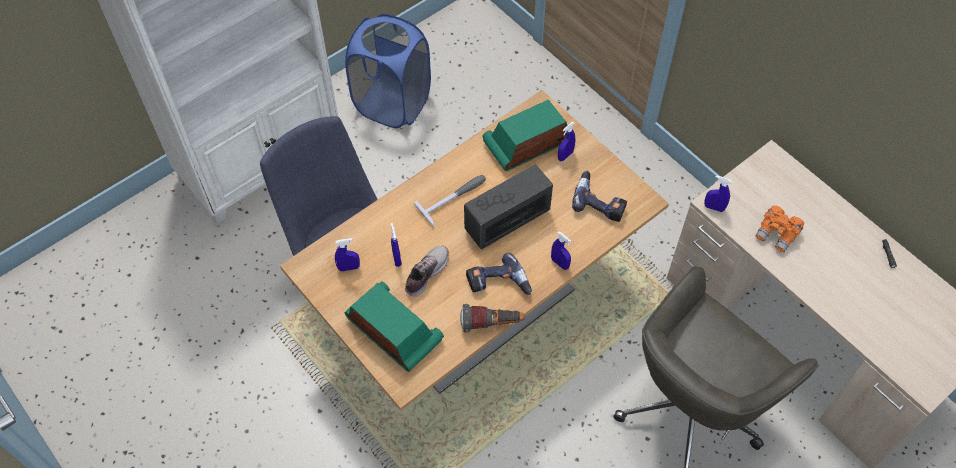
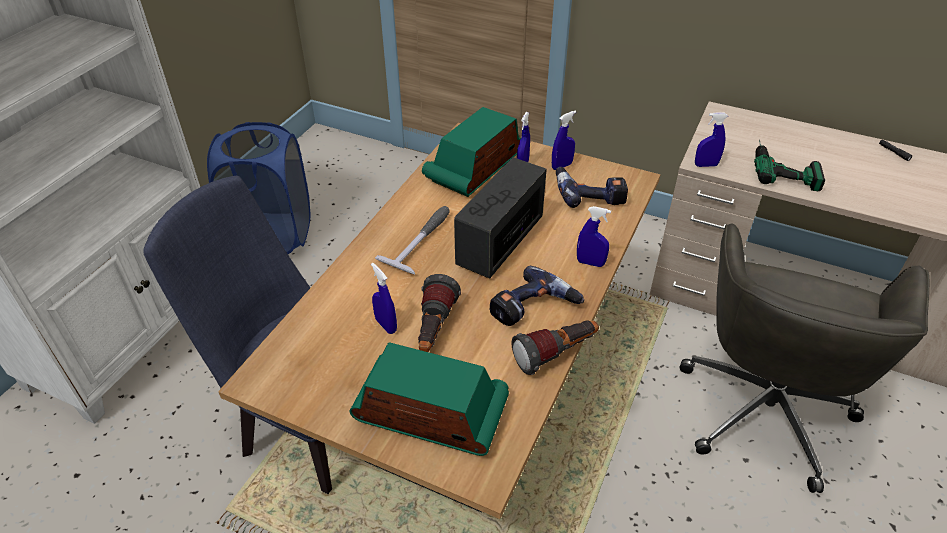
camera: 25 degrees left, 15 degrees down
blue spray bottle [335,238,360,271] -> blue spray bottle moved to [552,111,576,170]
shoe [405,245,449,297] -> flashlight [418,274,461,352]
orange binoculars [755,206,804,252] -> power drill [754,140,825,191]

